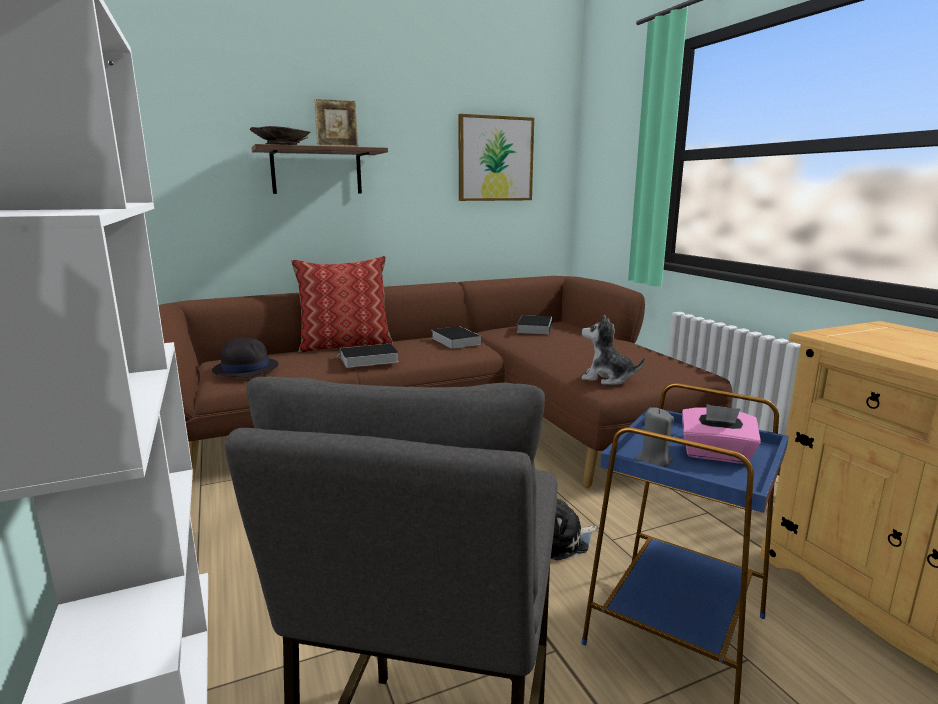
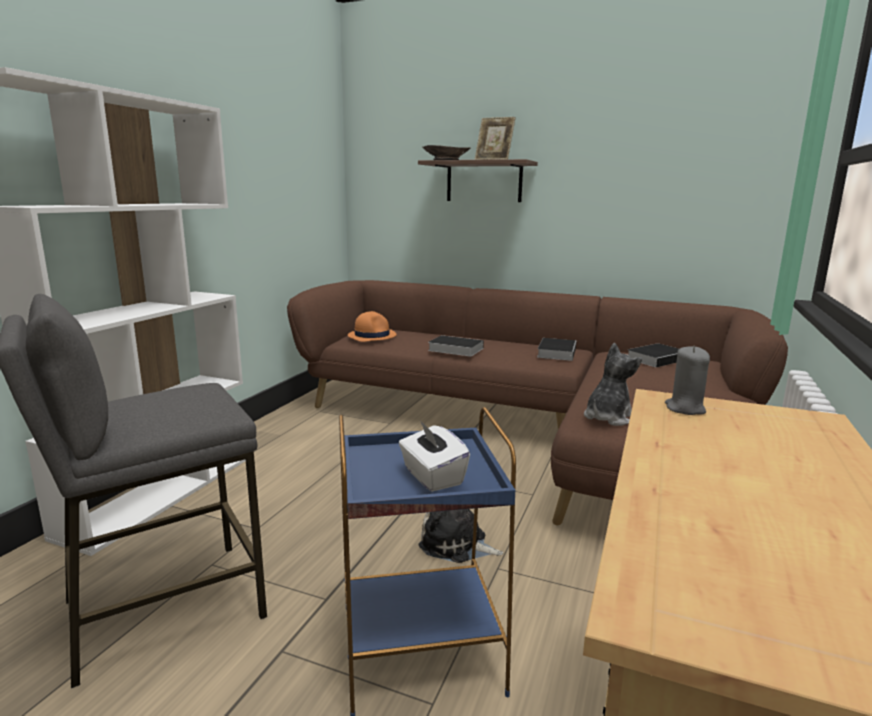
camera: 45 degrees right, 0 degrees up
black hat [212,337,279,378] -> orange hat [348,311,397,342]
pillow [291,256,393,353] -> none
picture [458,114,534,201] -> none
plush toy [581,314,645,385] -> plush toy turned 60 degrees clockwise [584,343,642,426]
grey candle [635,407,674,467] -> grey candle moved to [665,346,710,415]
pink tissue box [682,404,761,464] -> white tissue box [399,420,470,492]

